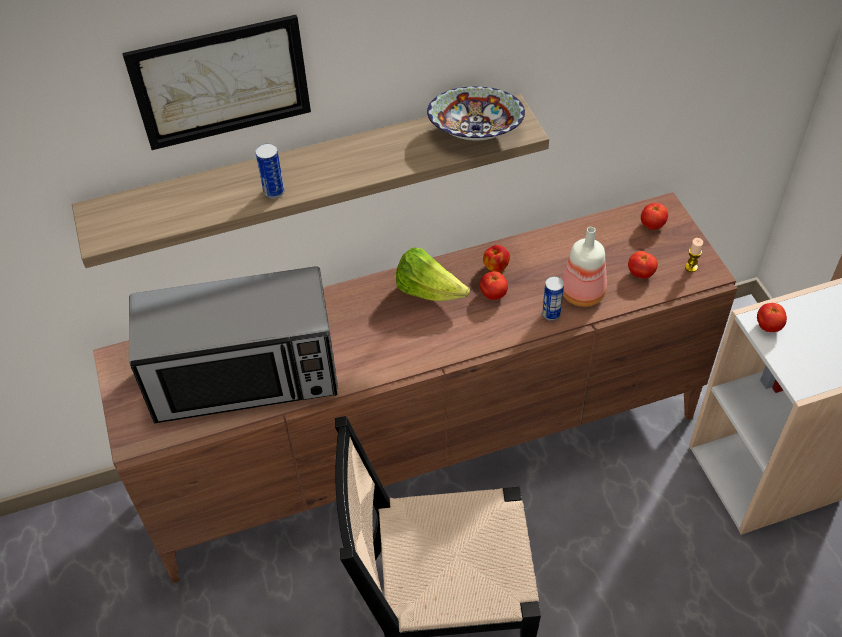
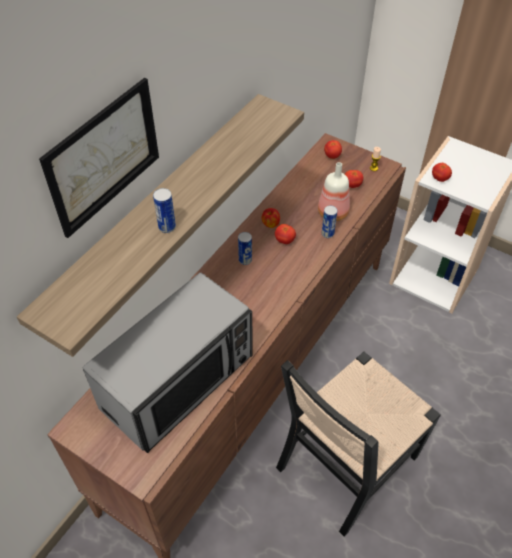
camera: 40 degrees left, 0 degrees up
lettuce [396,247,470,301] -> can [238,232,252,265]
bowl [427,86,525,141] -> none

